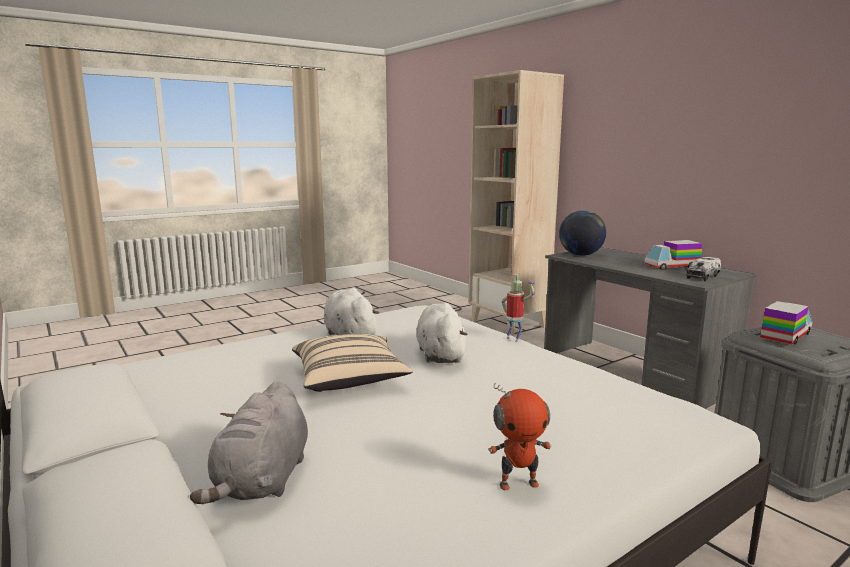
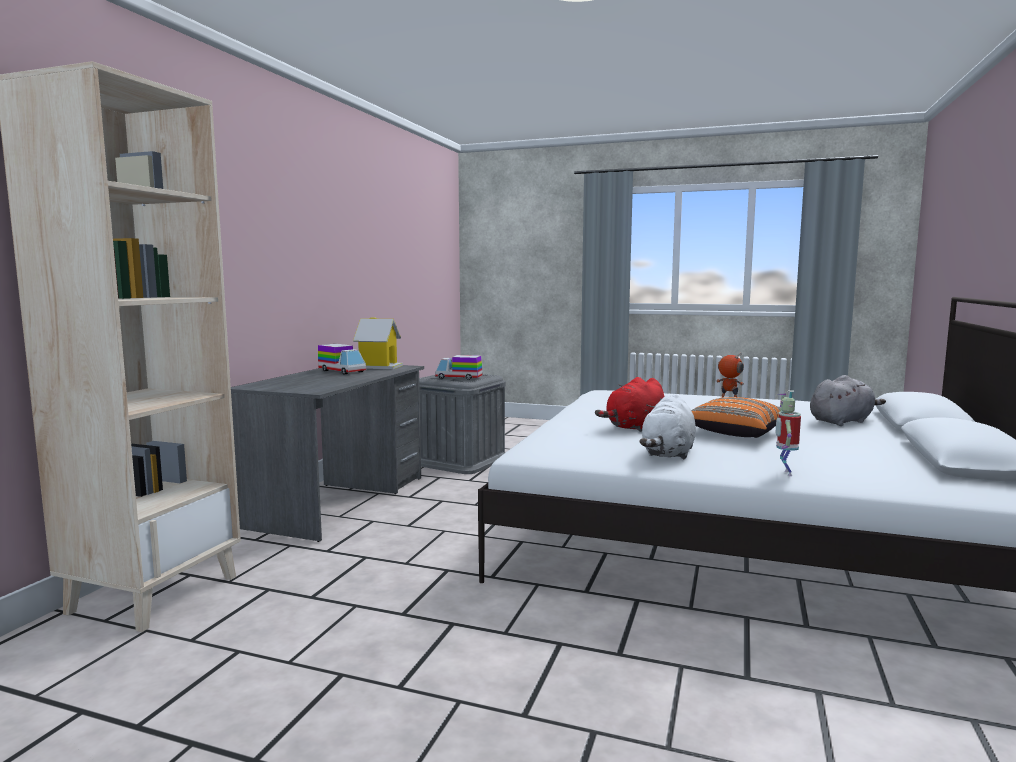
camera: 125 degrees left, 5 degrees down
beige pillow [292,334,413,392] -> orange pillow [691,397,789,438]
white plush toy [416,303,467,363] -> red plush toy [595,377,664,432]
toy robot [501,274,535,342] -> toy robot moved to [775,390,801,476]
globe [559,210,606,256] -> none
toy truck [686,257,721,281] -> toy house [353,318,403,369]

